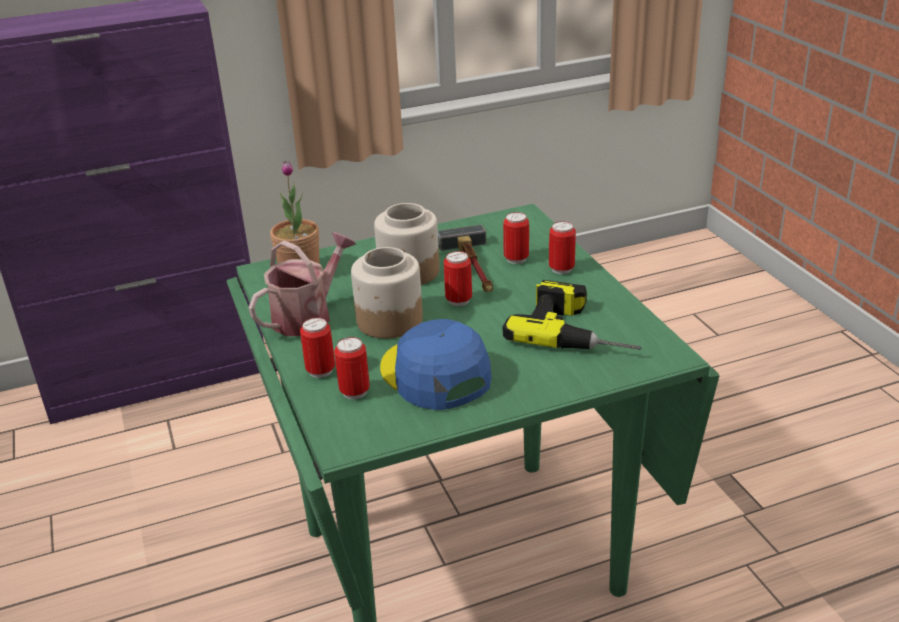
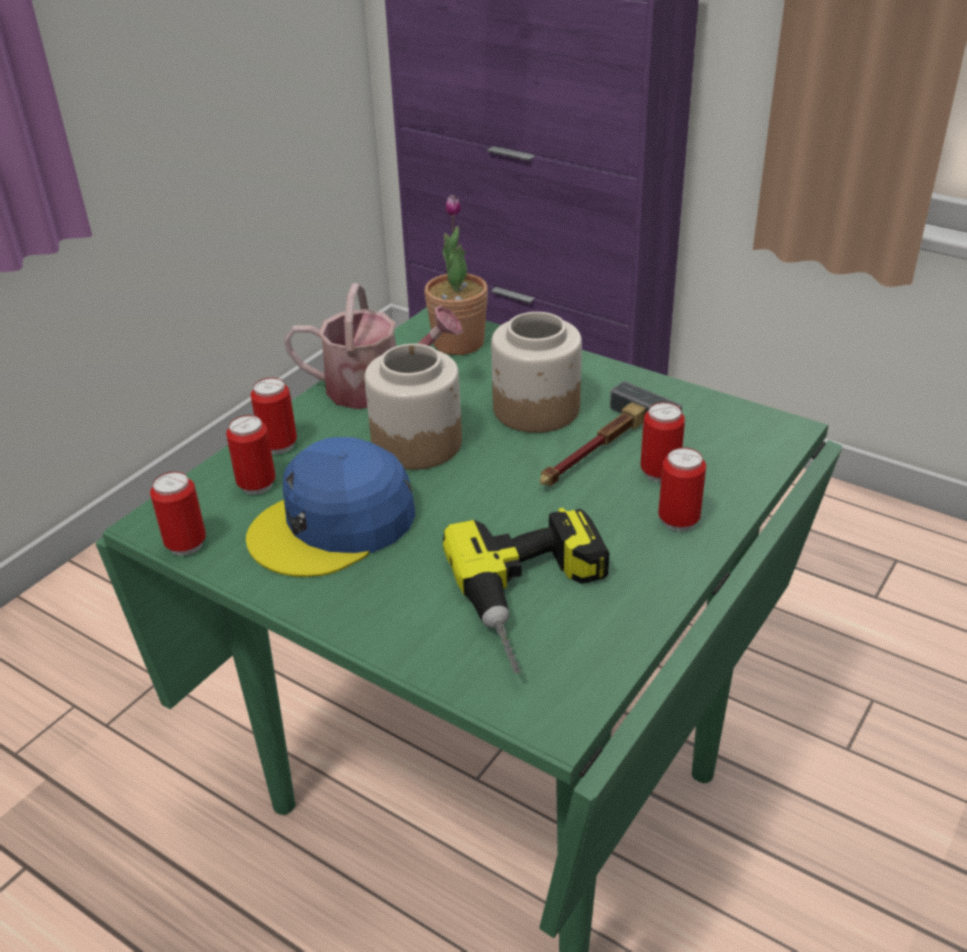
camera: 55 degrees right, 5 degrees up
blue cap [380,319,492,410] -> blue cap turned 150 degrees counterclockwise [246,437,416,577]
can [444,251,472,306] -> can moved to [150,471,206,555]

